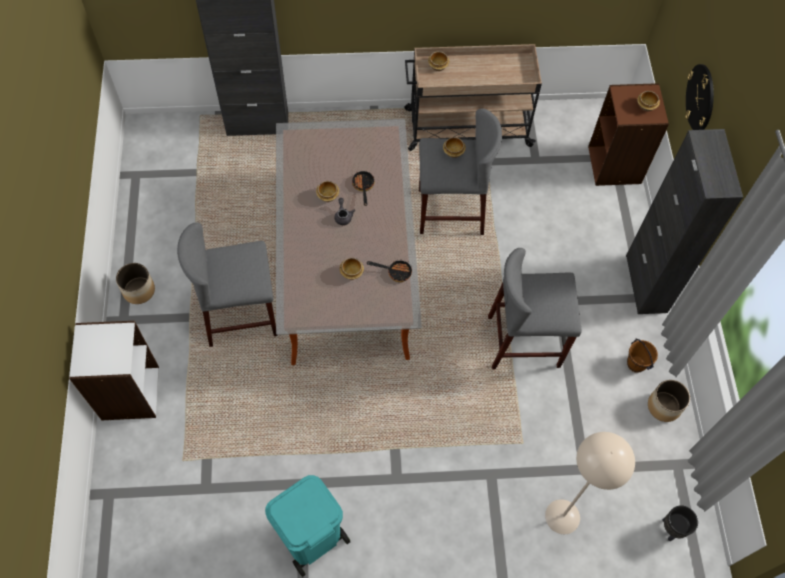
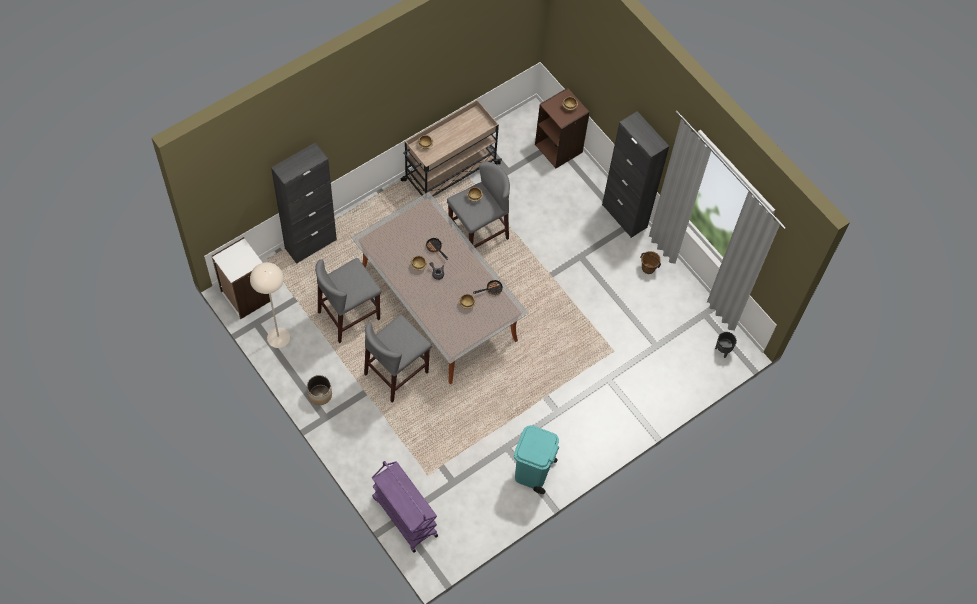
camera: 35 degrees left, 0 degrees up
white bookcase [69,321,159,420] -> white bookcase moved to [212,237,270,319]
grey stool [488,248,582,369] -> grey stool moved to [315,258,381,343]
beige floor lamp [545,432,635,534] -> beige floor lamp moved to [250,262,290,348]
planter [648,380,690,422] -> none
wall clock [685,64,714,130] -> none
none -> purple cart [372,461,438,553]

